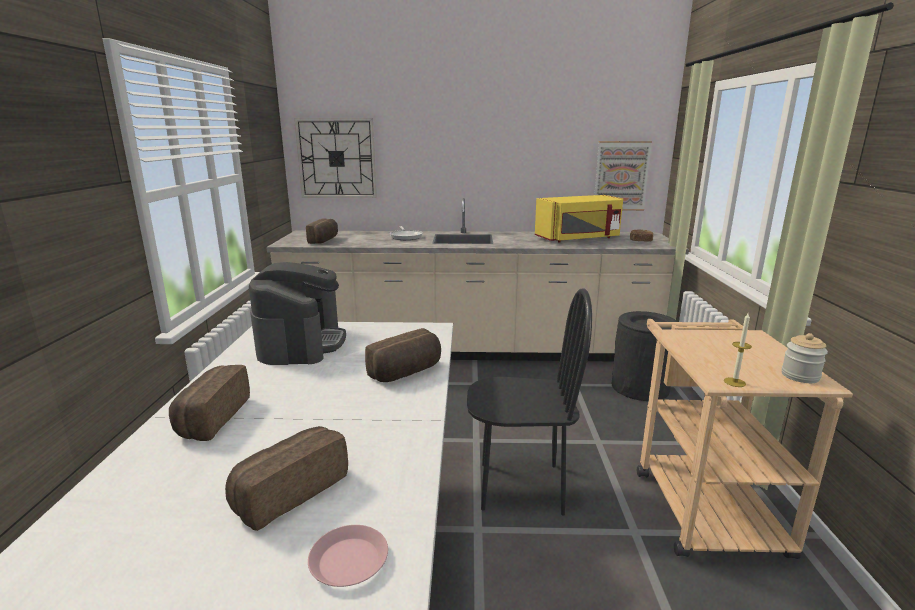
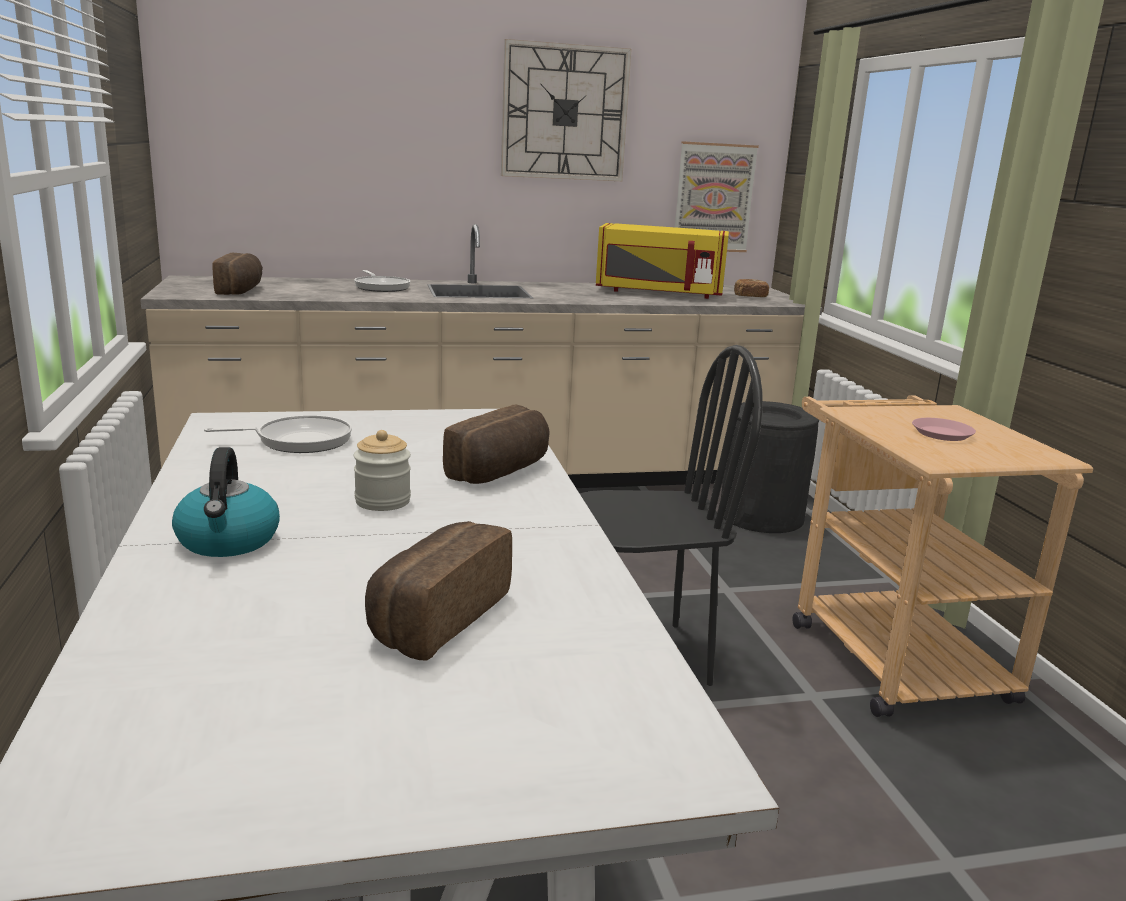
camera: 15 degrees left, 0 degrees up
bread [169,365,250,441] -> kettle [172,447,280,557]
coffee machine [249,262,346,365] -> frying pan [204,415,352,453]
wall clock [294,118,377,198] -> wall clock moved to [501,39,632,181]
pink plate [308,525,388,587] -> pink plate moved to [912,418,976,441]
yellow microwave [535,195,623,243] -> yellow microwave turned 45 degrees clockwise [596,223,729,299]
candle [724,312,752,387] -> none
jar [781,333,828,383] -> jar moved to [353,430,411,511]

